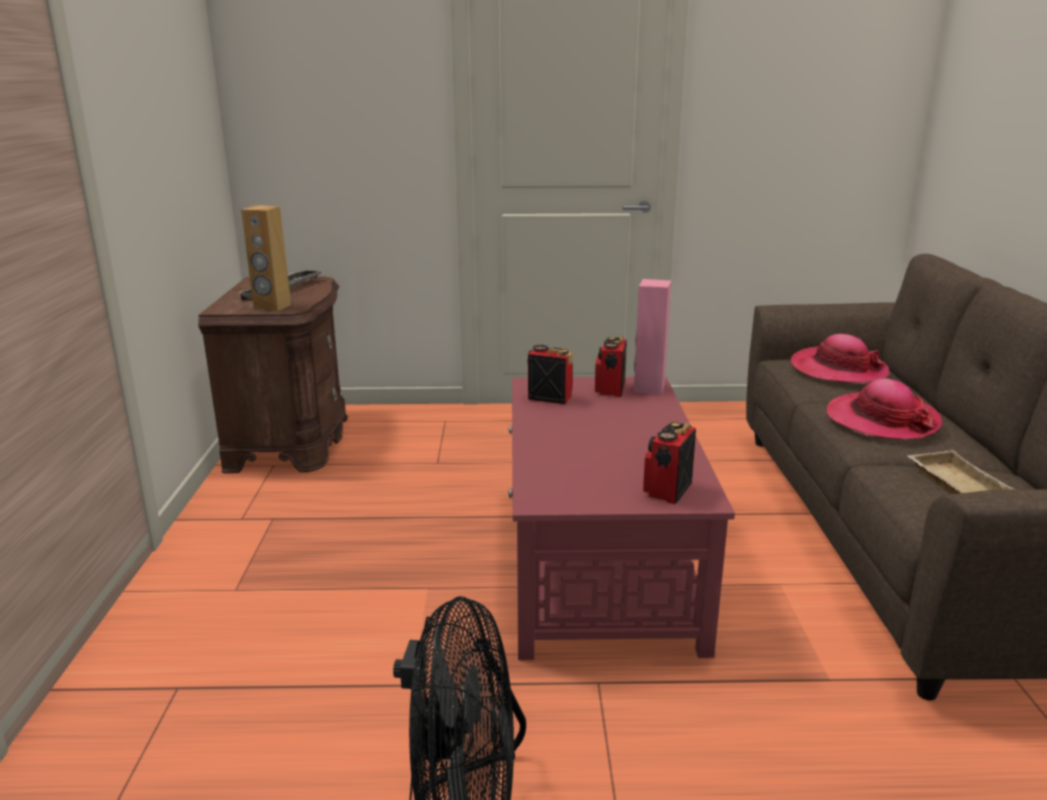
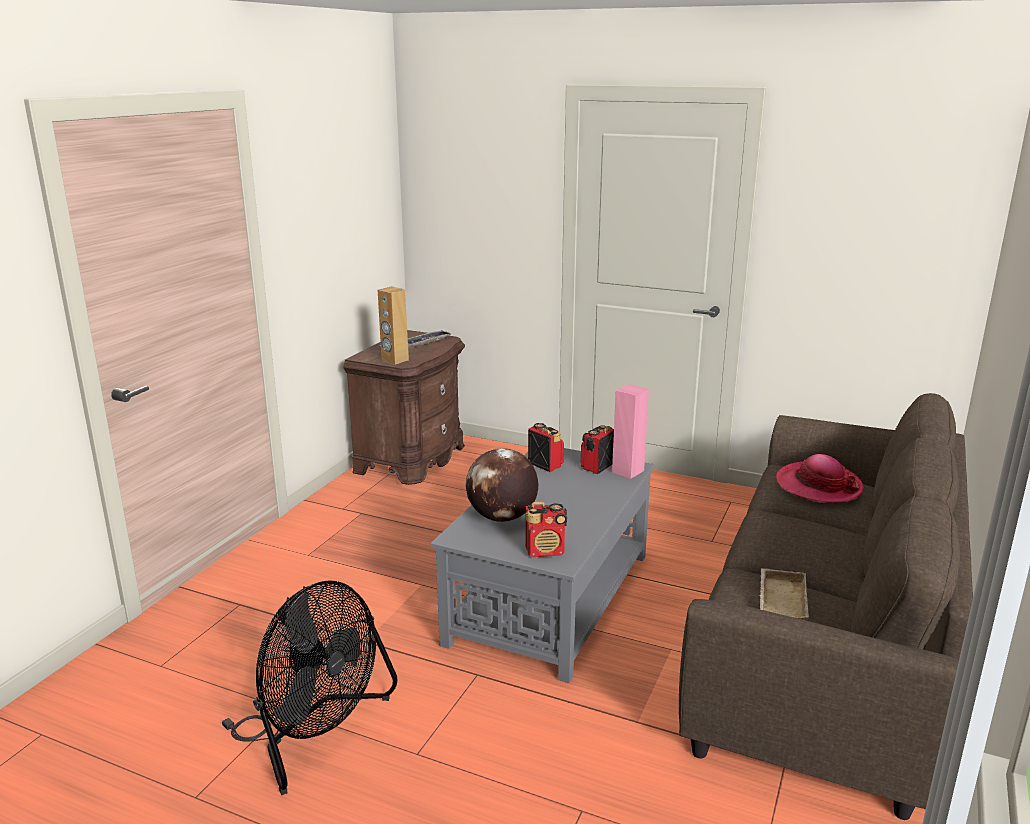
camera: 25 degrees right, 0 degrees up
red coffee table [508,377,735,660] -> grey coffee table [431,448,655,683]
radio [643,422,696,504] -> radio turned 150 degrees counterclockwise [525,501,567,557]
hat [826,378,943,440] -> none
none -> globe [466,448,538,522]

